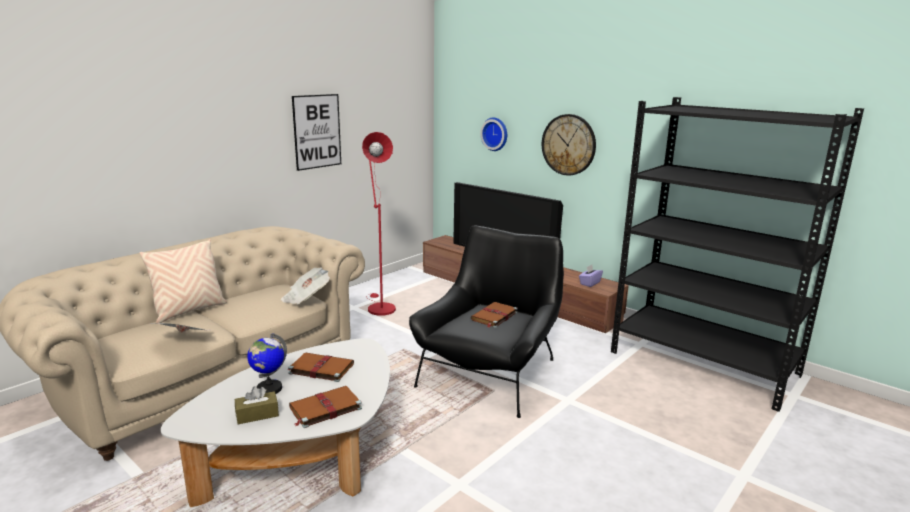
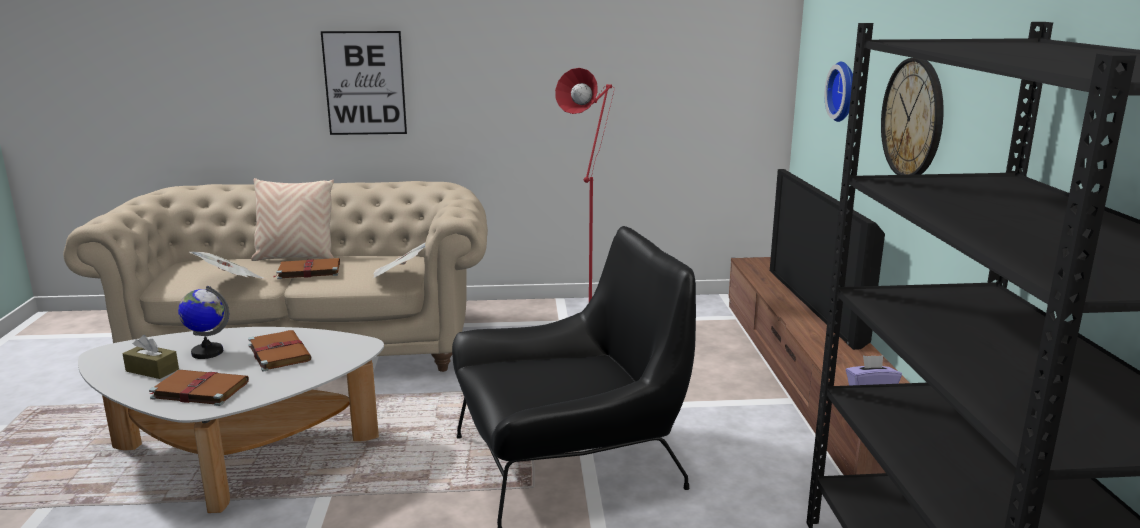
camera: 45 degrees right, 0 degrees up
picture [292,94,341,171] -> picture moved to [321,31,407,135]
brown book [470,302,518,328] -> brown book moved to [274,258,340,279]

